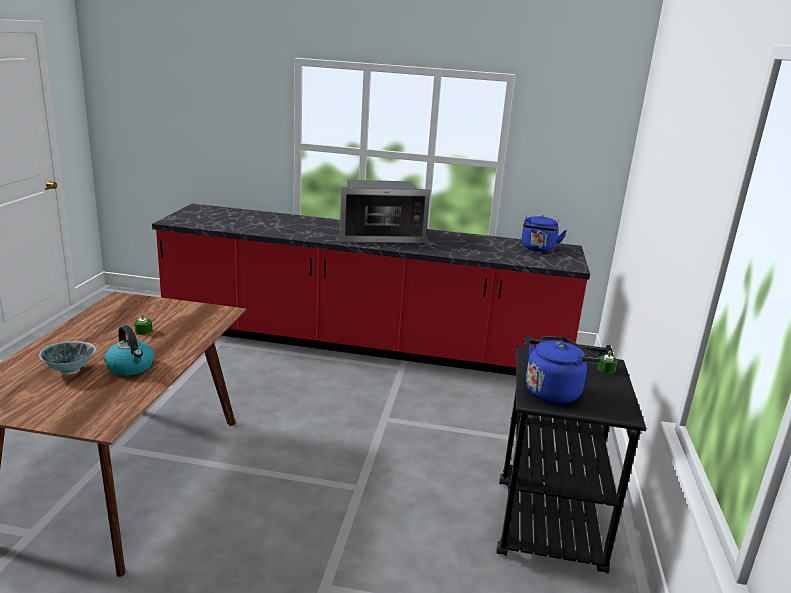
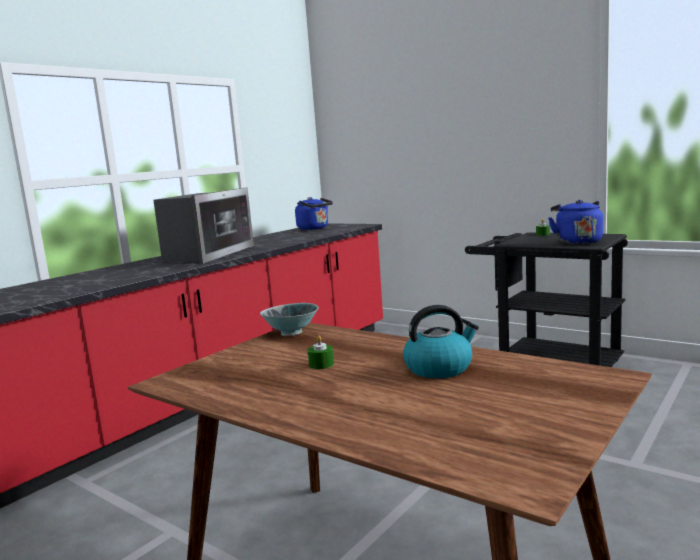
camera: 60 degrees left, 10 degrees down
bowl [39,341,96,375] -> bowl moved to [260,303,319,336]

